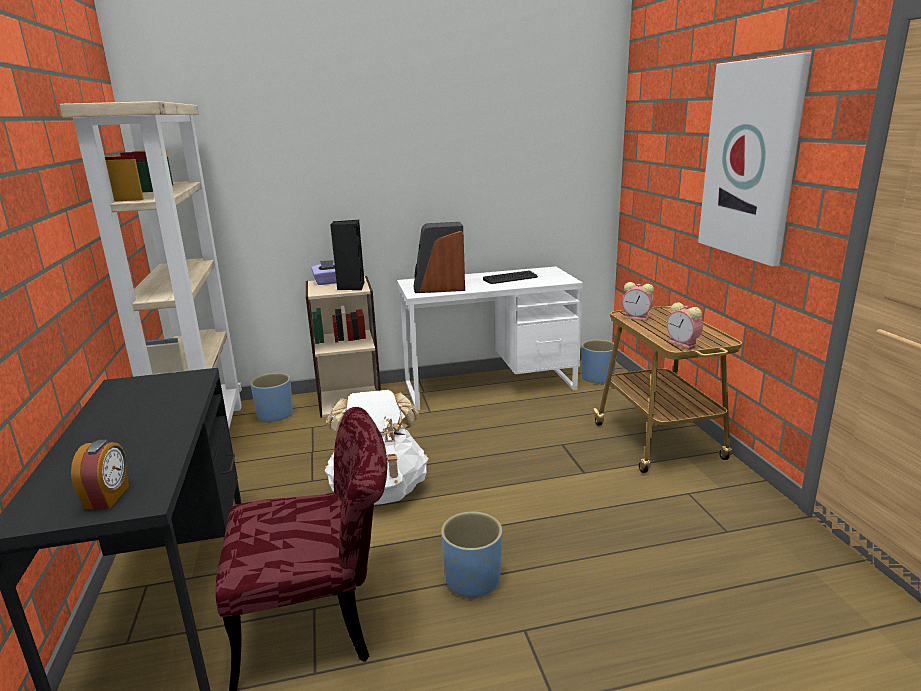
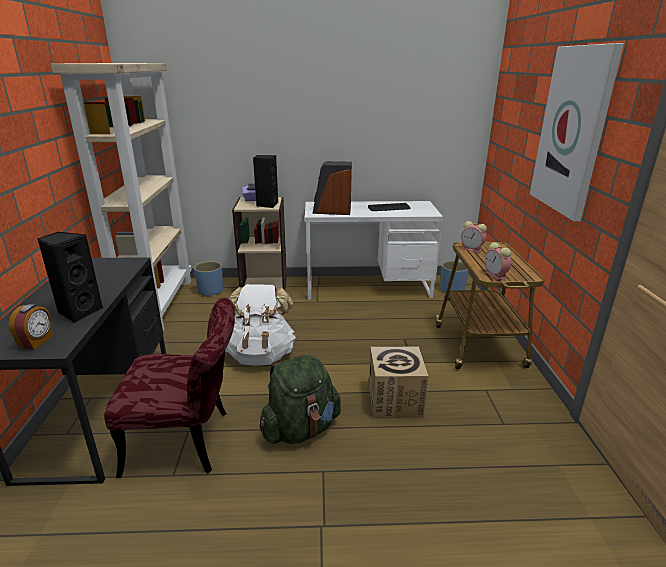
camera: 10 degrees right, 5 degrees up
blue planter [441,512,502,599] -> green backpack [260,355,341,444]
none -> black speaker [37,231,103,323]
none -> cardboard box [369,347,428,418]

